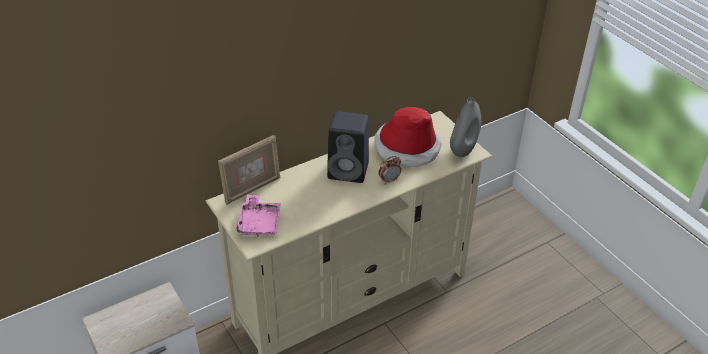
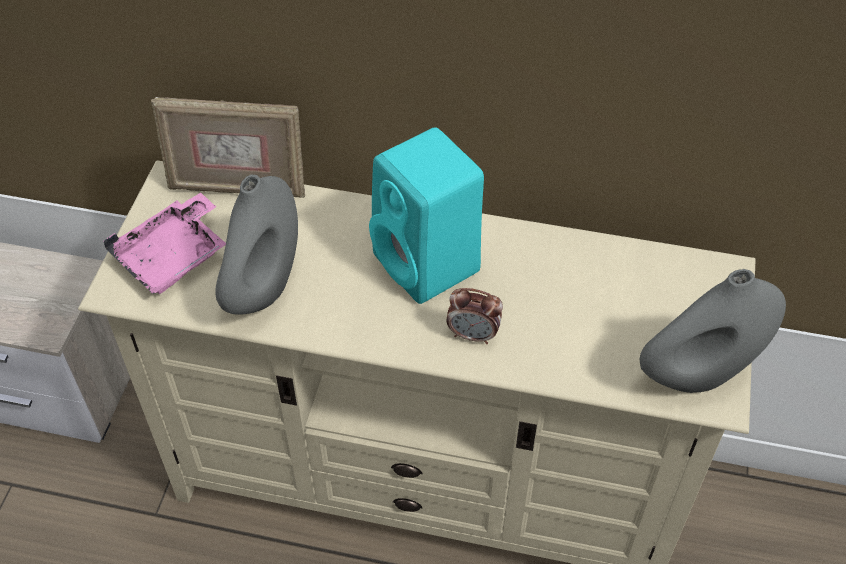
camera: 45 degrees right, 10 degrees up
black speaker [327,111,369,183] -> turquoise speaker [369,127,484,304]
hat [374,107,441,167] -> none
none -> grey vase [215,175,298,315]

